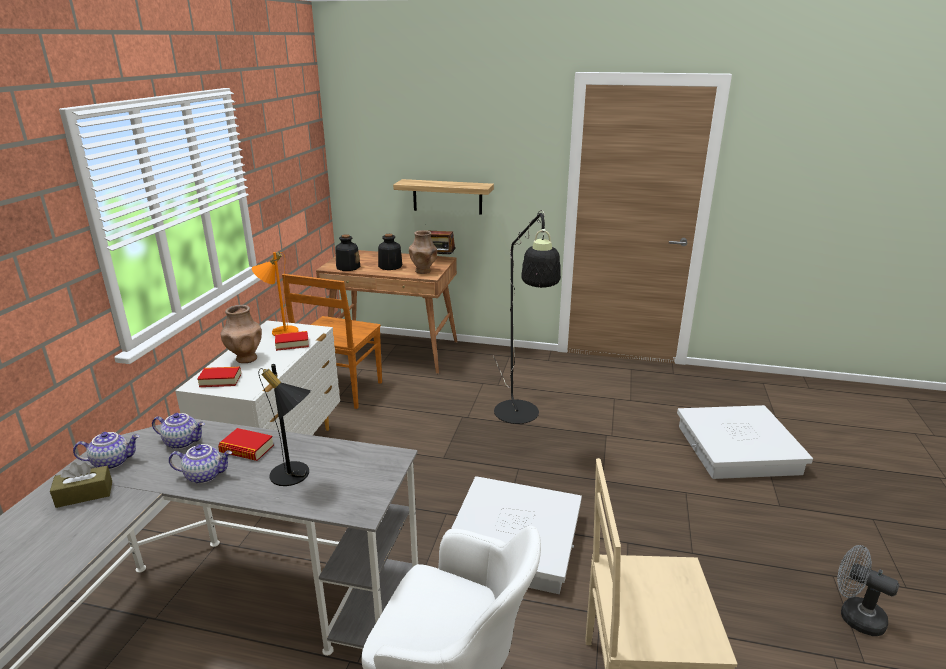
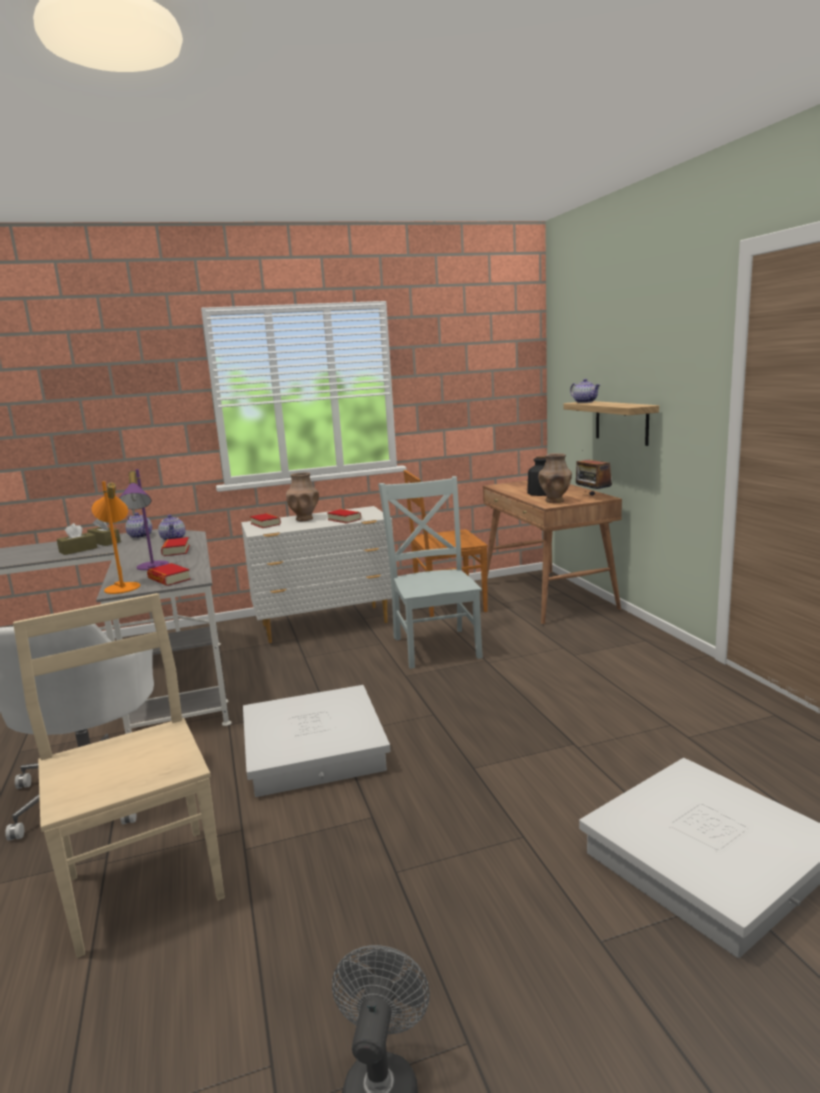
camera: 60 degrees right, 10 degrees down
teapot [169,444,232,484] -> teapot moved to [570,379,600,403]
orange table lamp [252,252,298,336] -> orange table lamp moved to [92,481,140,594]
black table lamp [258,364,311,486] -> purple table lamp [119,469,169,570]
bottle [335,234,361,271] -> none
black floor lamp [493,210,561,424] -> none
none -> brown tissue box [57,523,97,555]
none -> book [147,563,191,586]
none -> grey chair [378,476,483,669]

